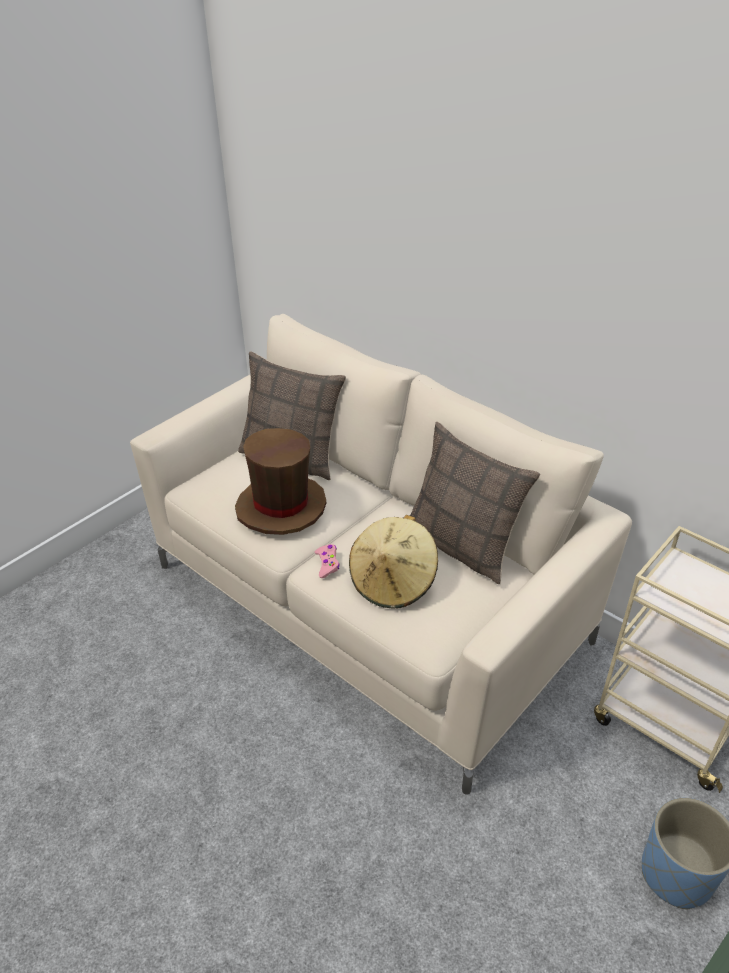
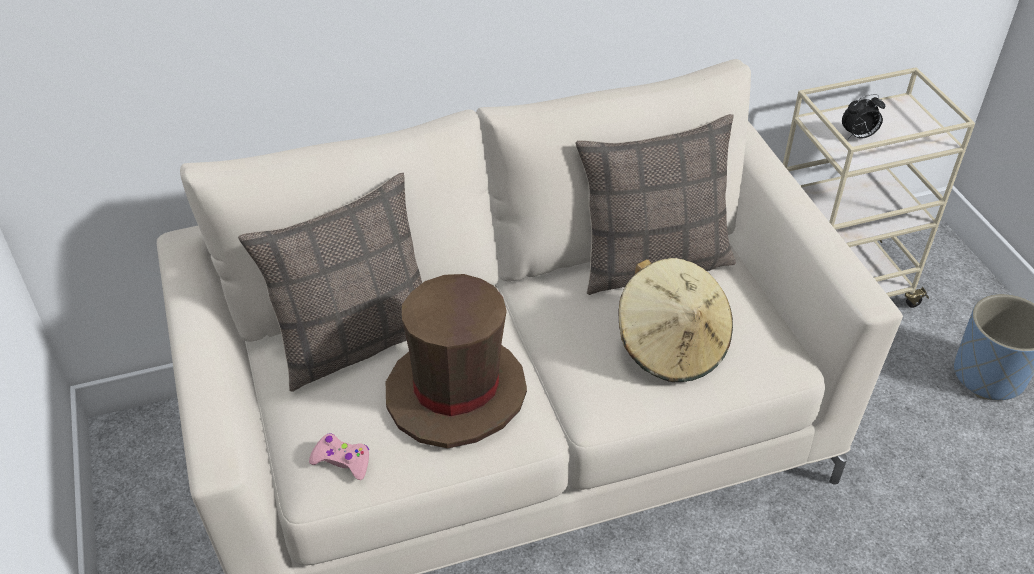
camera: 60 degrees left, 5 degrees up
pink game controller [315,544,340,578] -> pink game controller moved to [309,433,369,480]
none -> alarm clock [842,94,885,139]

